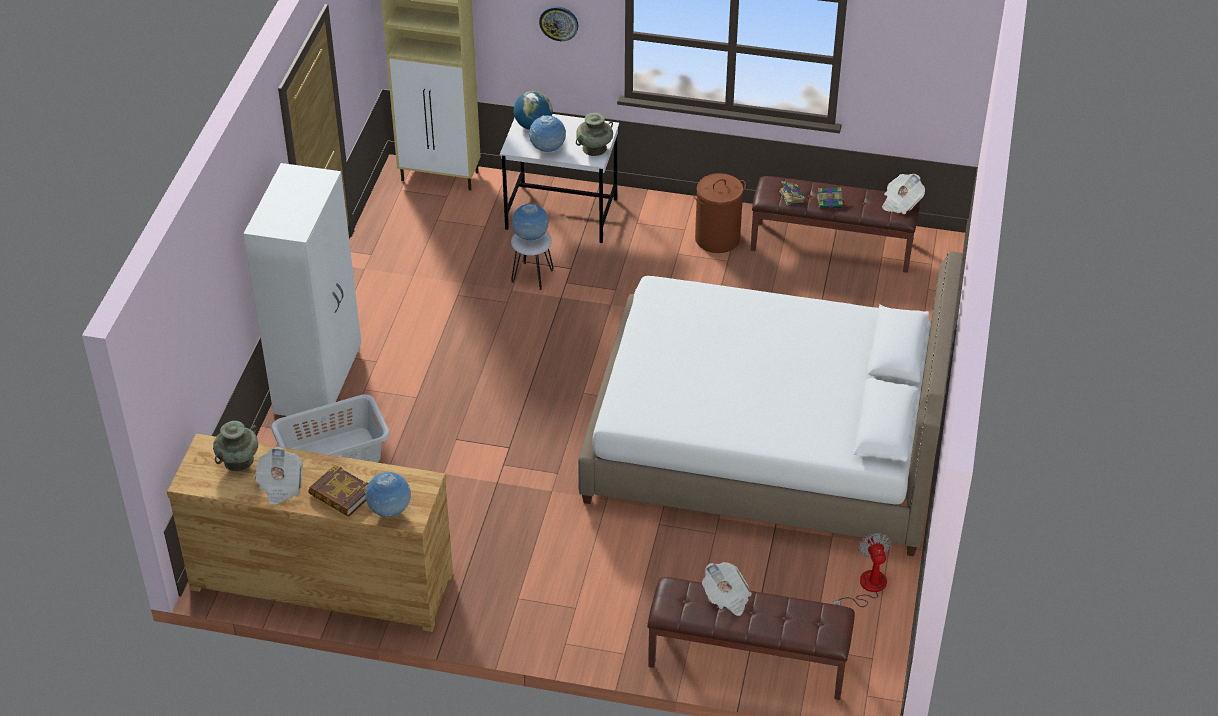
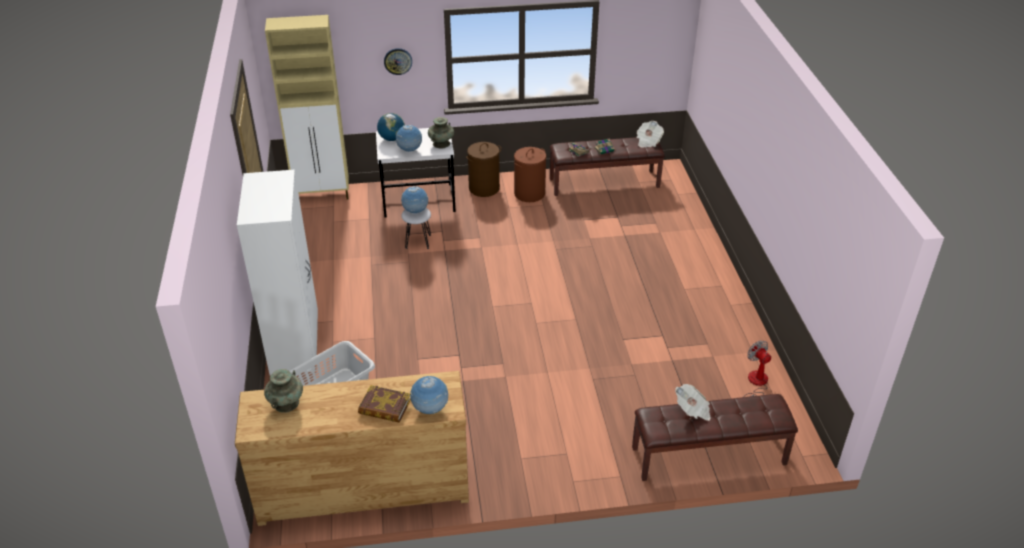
camera: 20 degrees left, 5 degrees down
newspaper [255,447,303,505] -> none
white bed [578,251,963,556] -> none
none -> brown laundry basket [466,142,501,197]

